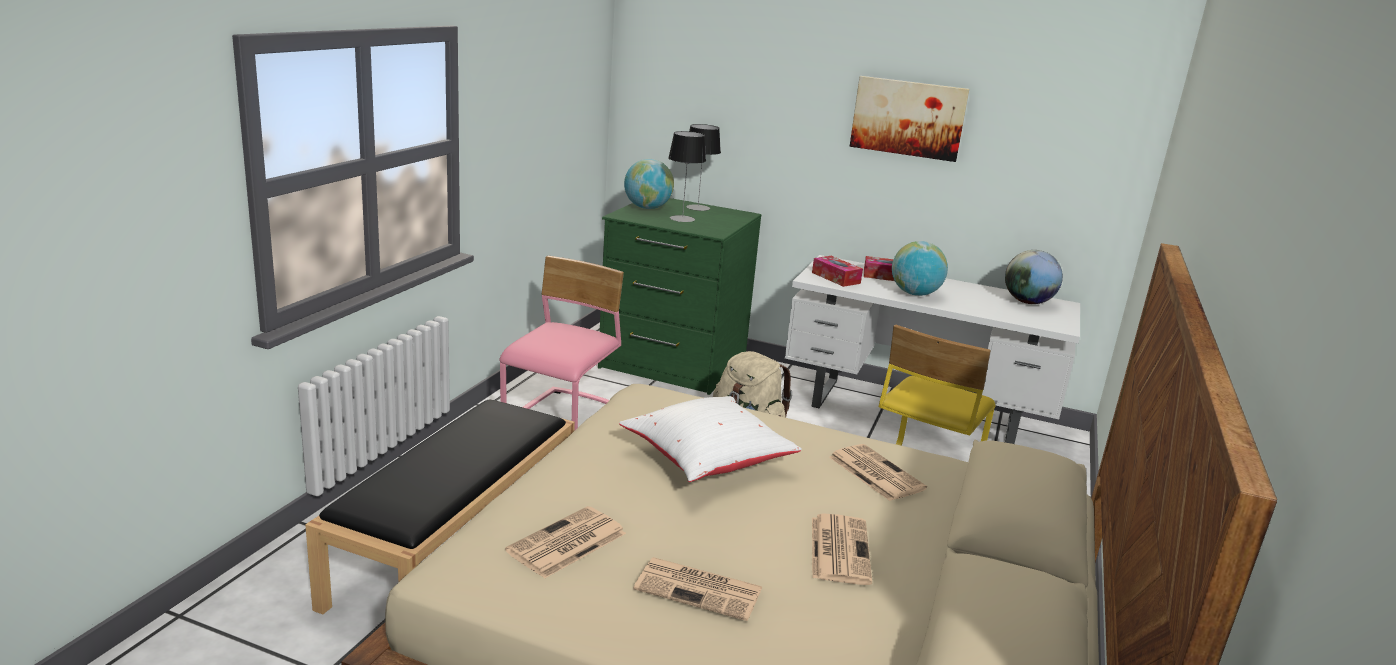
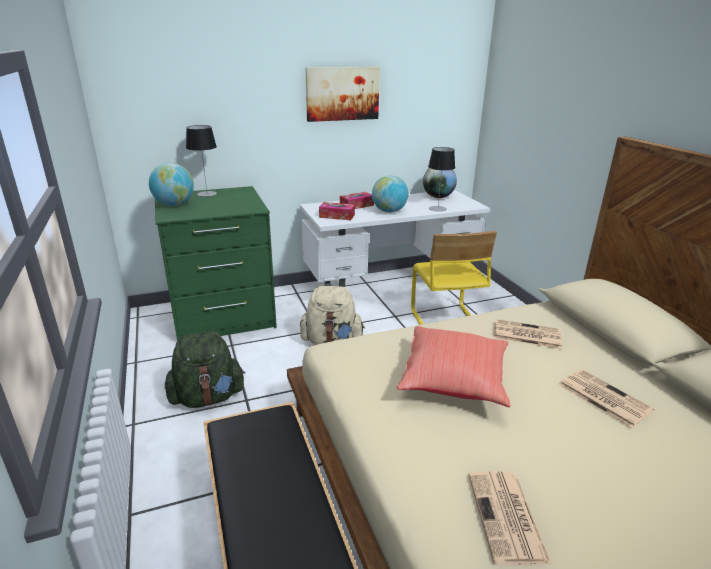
camera: 40 degrees left, 5 degrees up
pink chair [499,256,624,431] -> green backpack [165,331,245,408]
white pillow [619,396,802,482] -> red pillow [397,326,511,407]
newspaper [633,557,763,621] -> none
table lamp [668,131,706,222] -> table lamp moved to [428,147,455,212]

